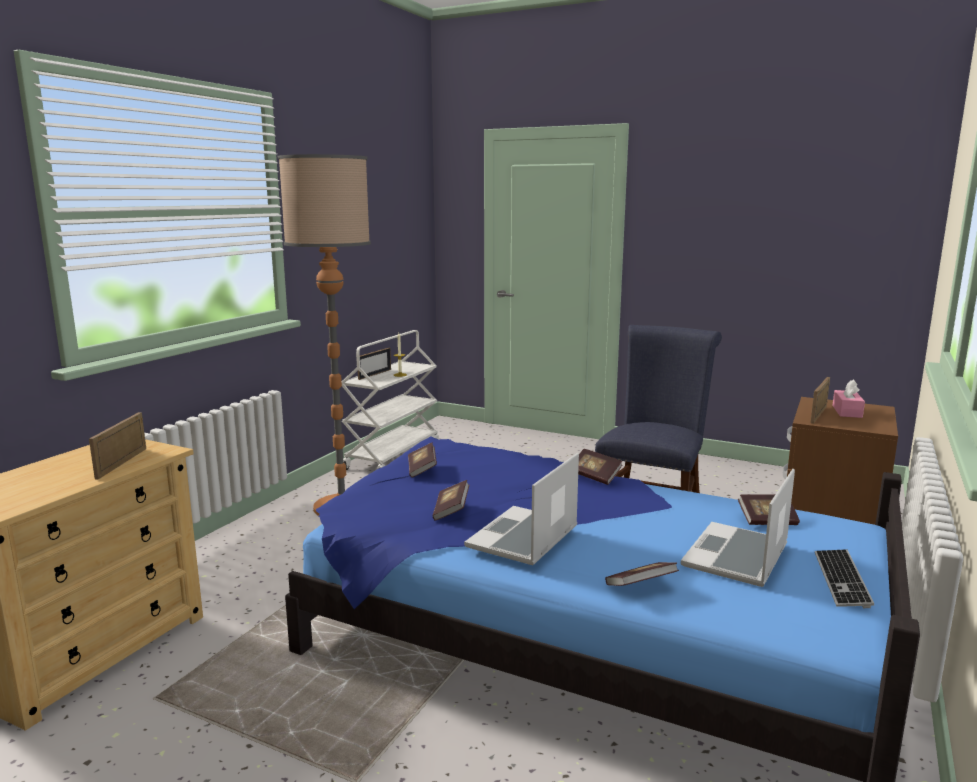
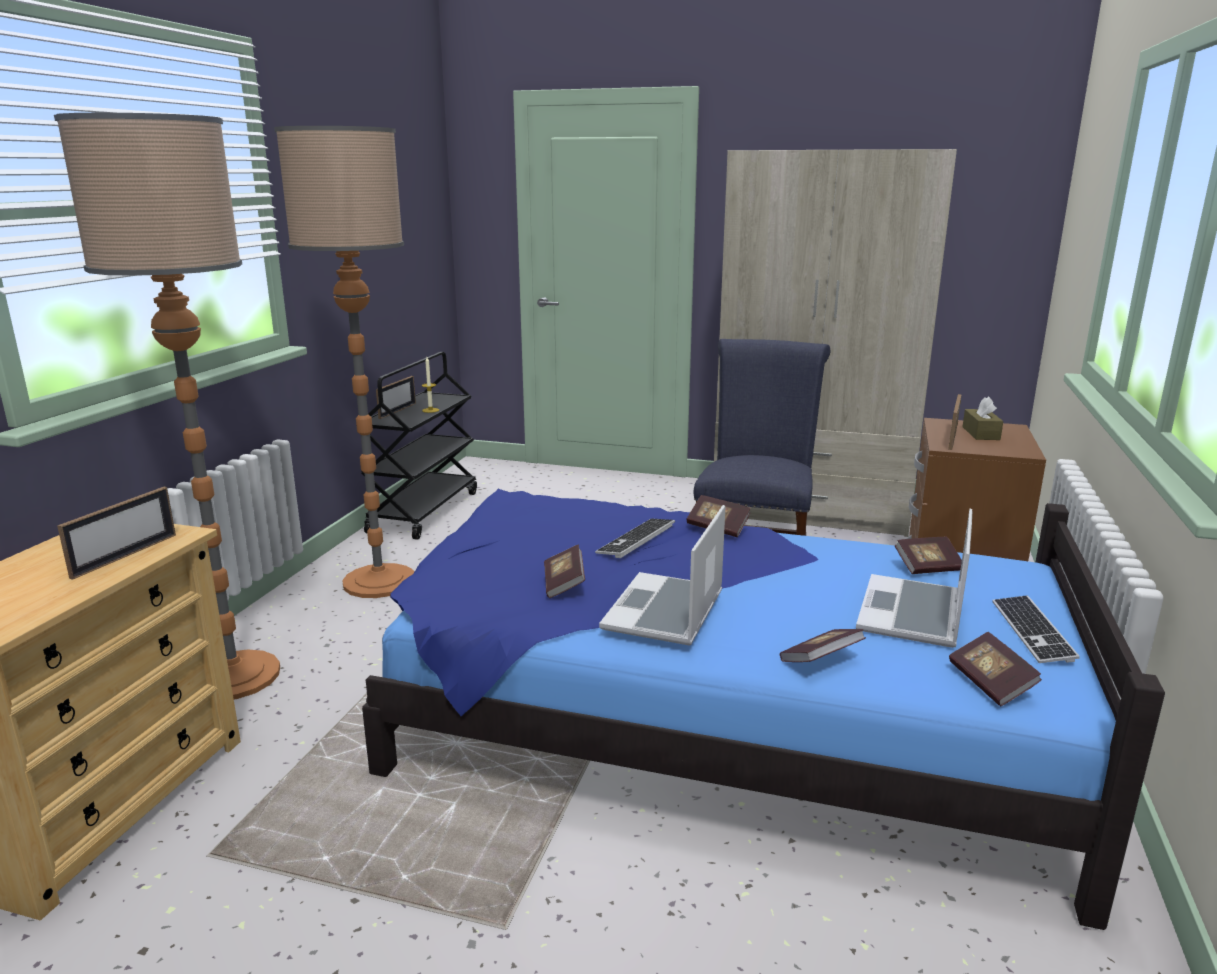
camera: 10 degrees left, 5 degrees up
picture frame [89,412,146,479] -> picture frame turned 150 degrees counterclockwise [57,487,176,580]
white cart [342,330,439,470] -> black cart [361,352,477,540]
book [408,443,437,478] -> book moved to [949,632,1042,706]
pink tissue box [832,380,865,418] -> brown tissue box [962,396,1003,440]
none -> floor lamp [54,112,280,699]
none -> keyboard [595,519,675,558]
none -> beige wardrobe [714,149,957,537]

